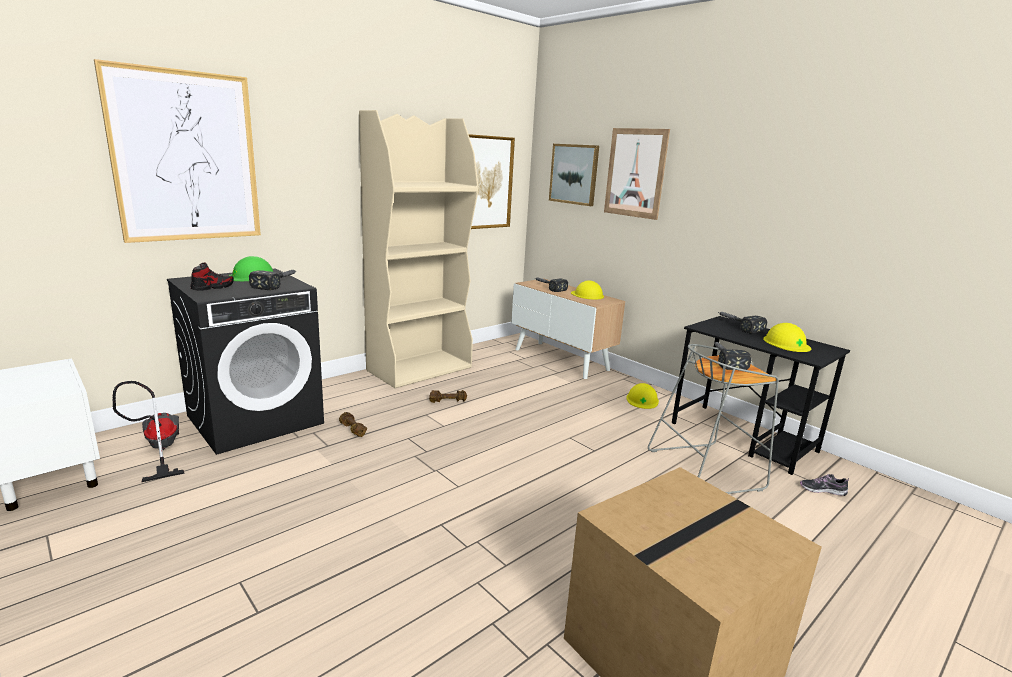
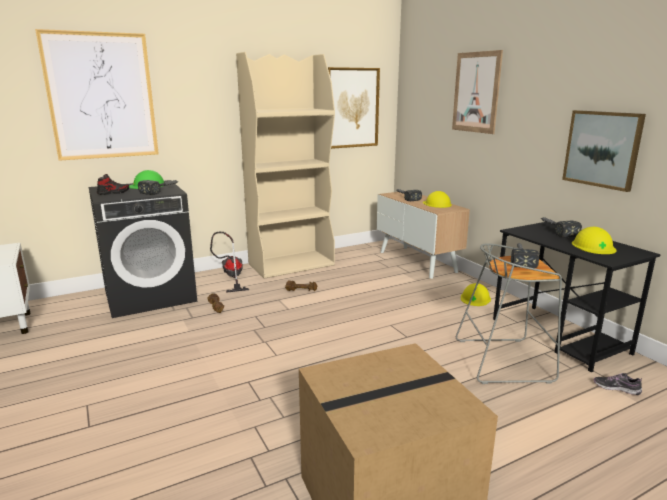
camera: 15 degrees right, 0 degrees up
vacuum cleaner [112,381,184,482] -> vacuum cleaner moved to [210,232,249,293]
picture [549,144,599,206] -> picture moved to [562,110,646,192]

